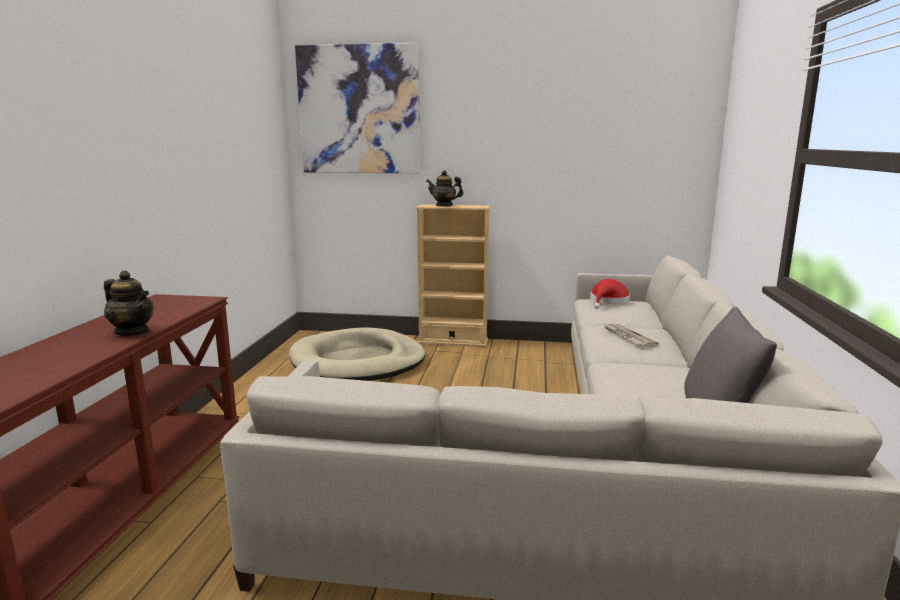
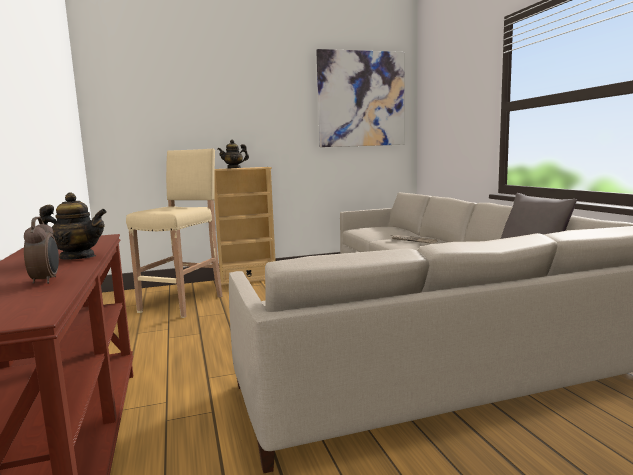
camera: 25 degrees left, 5 degrees down
beige dog bed [289,327,425,381] -> beige stool [126,148,223,318]
picture [295,43,420,173] -> picture moved to [316,49,405,147]
red hat [590,279,630,309] -> none
none -> alarm clock [24,217,59,284]

